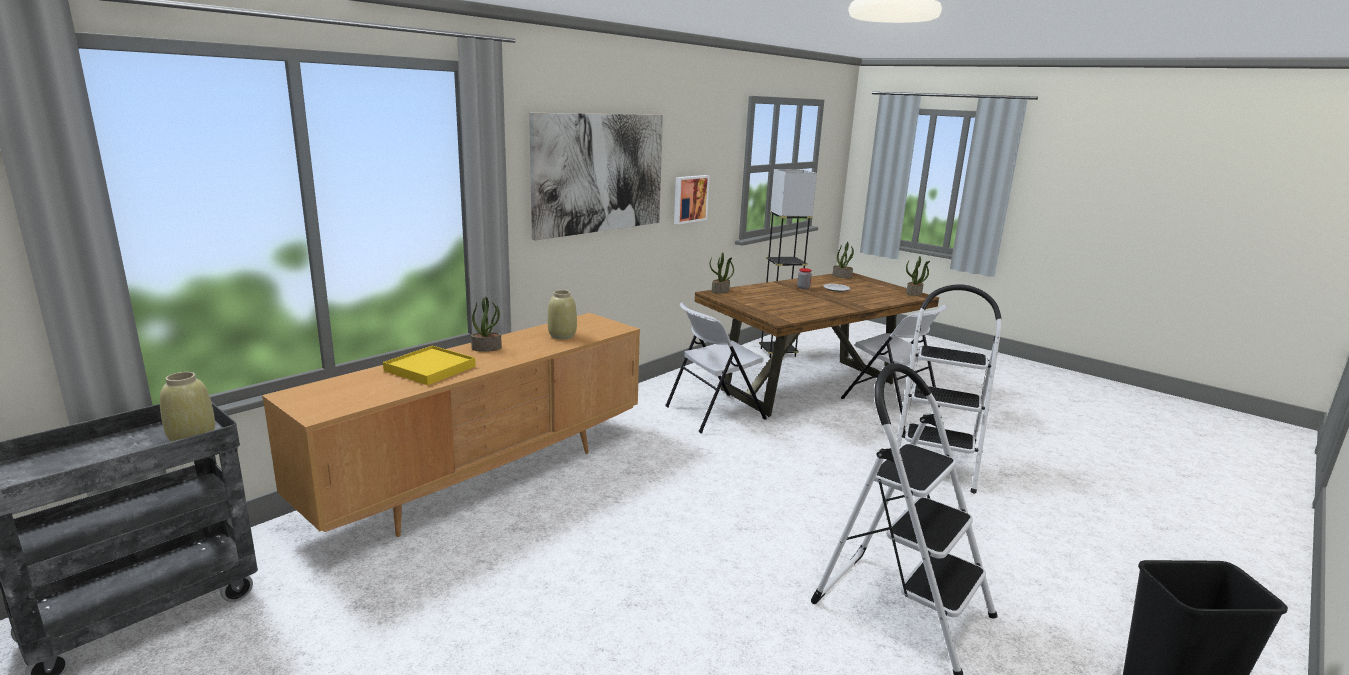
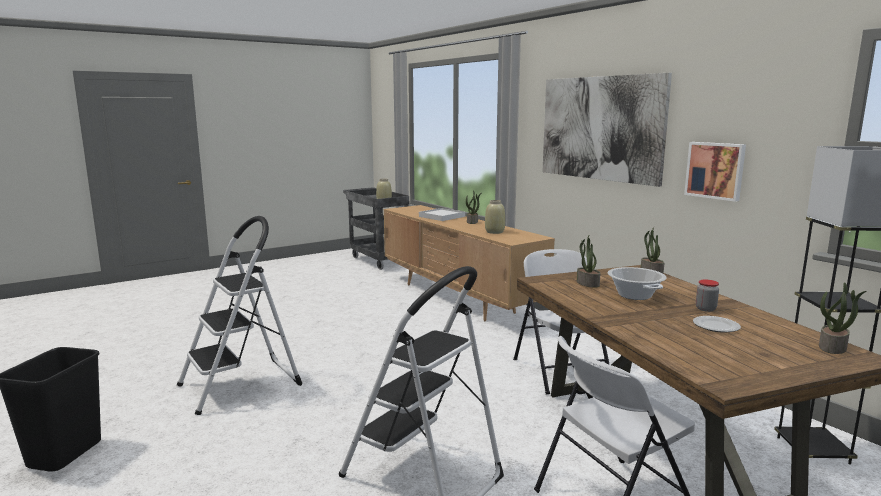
camera: 105 degrees right, 5 degrees down
yellow tray [383,346,476,385] -> white tray [419,208,465,221]
potted plant [906,256,930,296] -> potted plant moved to [577,234,601,288]
none -> cooking pot [607,267,667,300]

